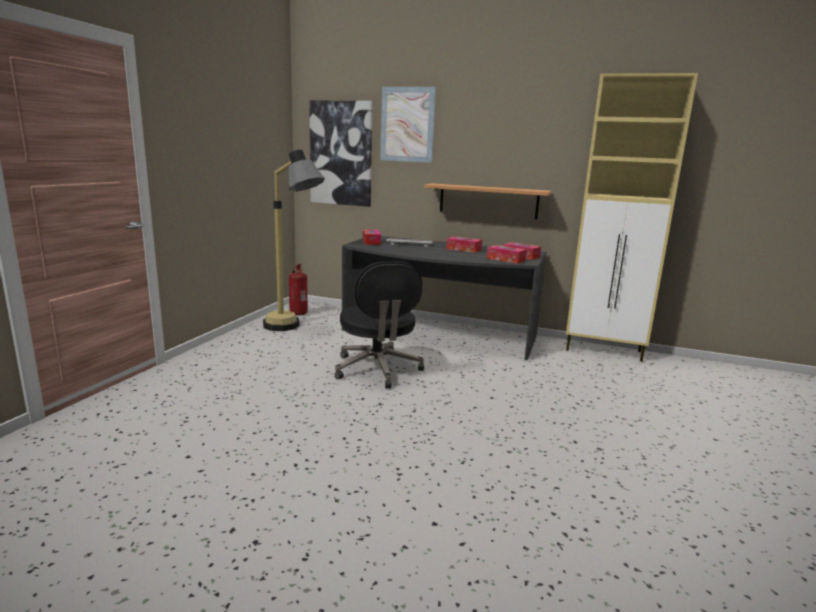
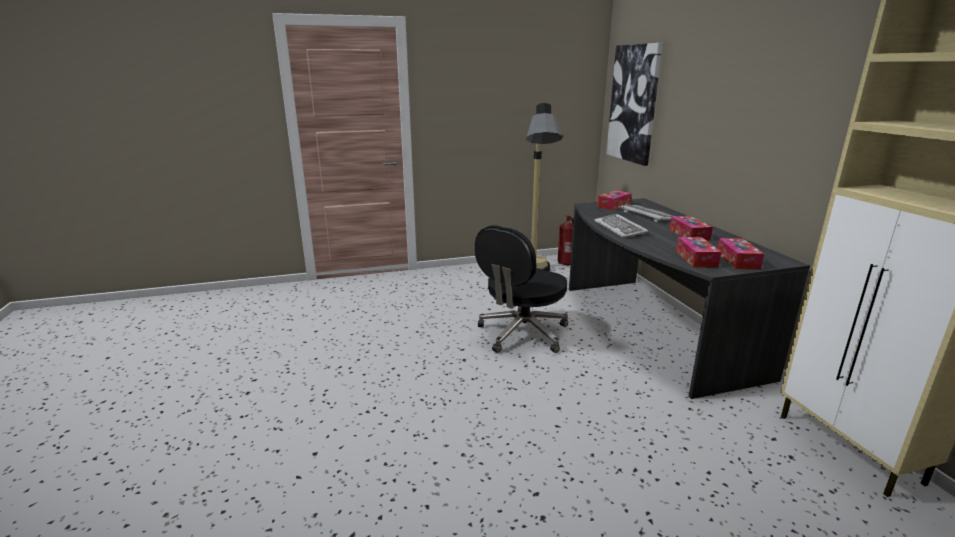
camera: 55 degrees right, 5 degrees up
picture [380,87,436,163] -> none
shelf [424,183,552,219] -> none
none -> keyboard [594,214,649,238]

